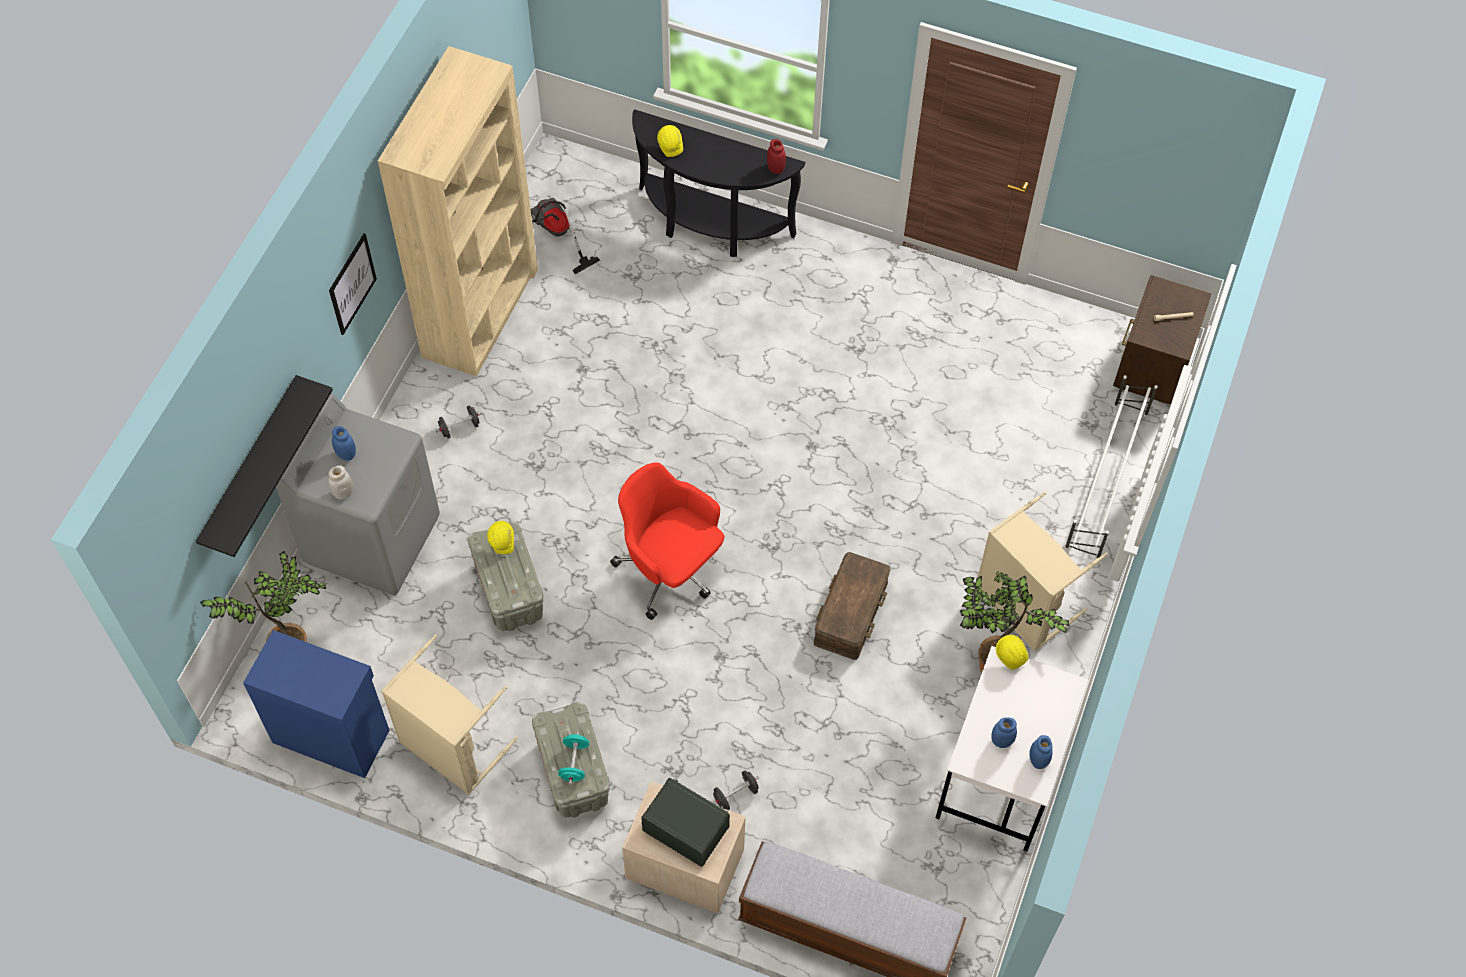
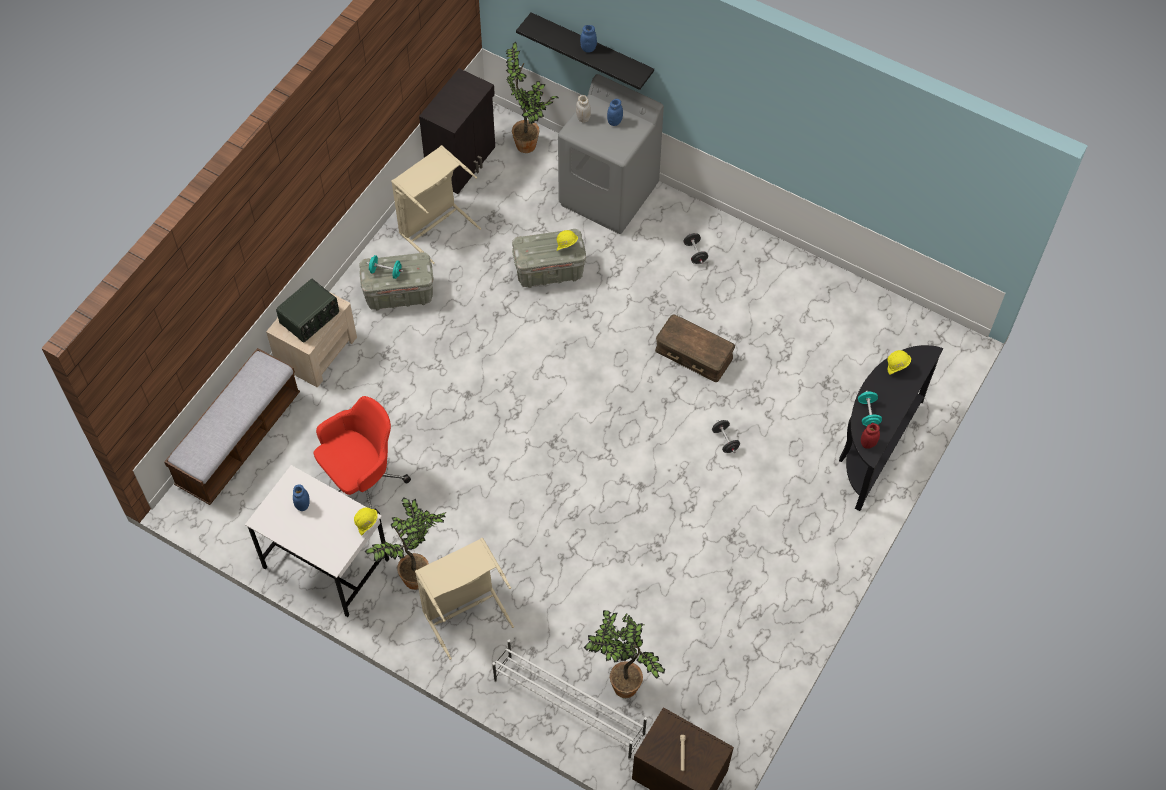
camera: 100 degrees right, 0 degrees up
blue cabinet [243,630,390,778] -> black cabinet [419,68,495,194]
picture [329,234,377,335] -> none
beige bookcase [378,46,538,376] -> none
vacuum cleaner [531,198,600,274] -> none
red office chair [610,462,725,620] -> red office chair moved to [314,396,411,514]
black dumbbell [713,770,759,810] -> black dumbbell moved to [712,420,740,453]
brown storage box [814,552,890,660] -> brown storage box moved to [655,315,735,382]
blue jar [1029,735,1053,769] -> blue jar moved to [580,25,597,52]
none -> potted plant [584,610,665,698]
none -> turquoise dumbbell [858,391,882,426]

